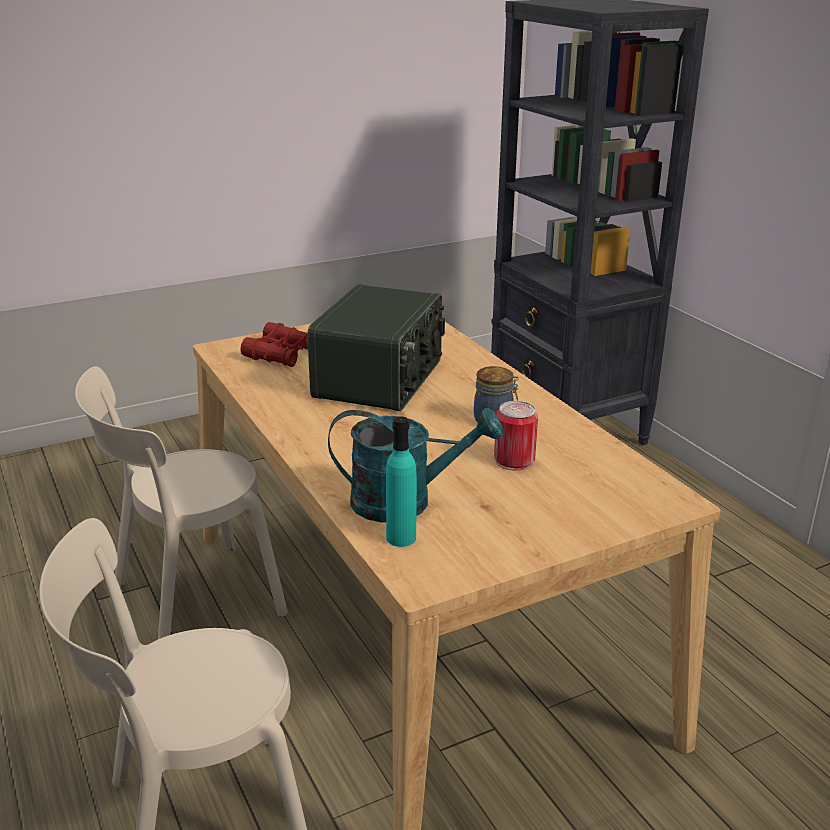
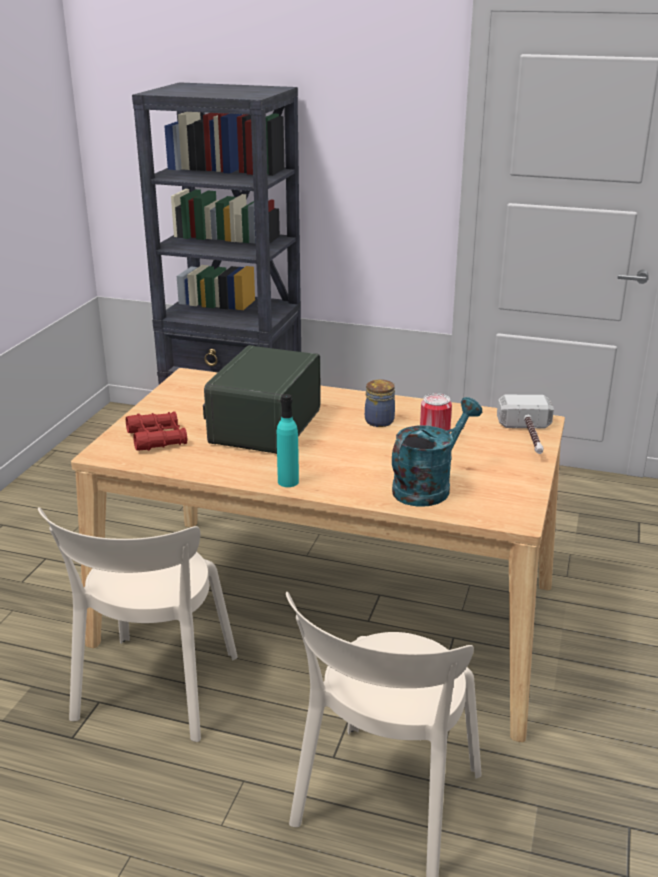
camera: 45 degrees left, 0 degrees up
radio [307,284,445,411] -> radio turned 135 degrees counterclockwise [203,345,320,454]
turquoise bottle [386,416,417,547] -> turquoise bottle moved to [277,394,299,487]
none -> hammer [497,395,554,454]

